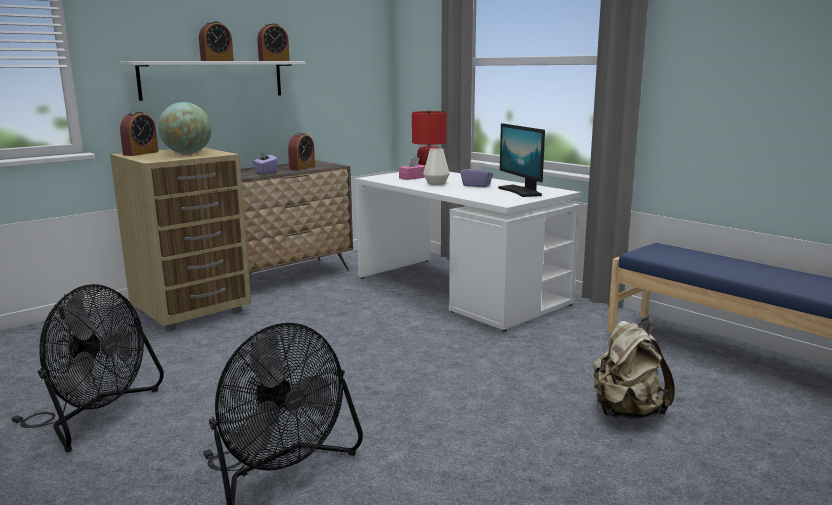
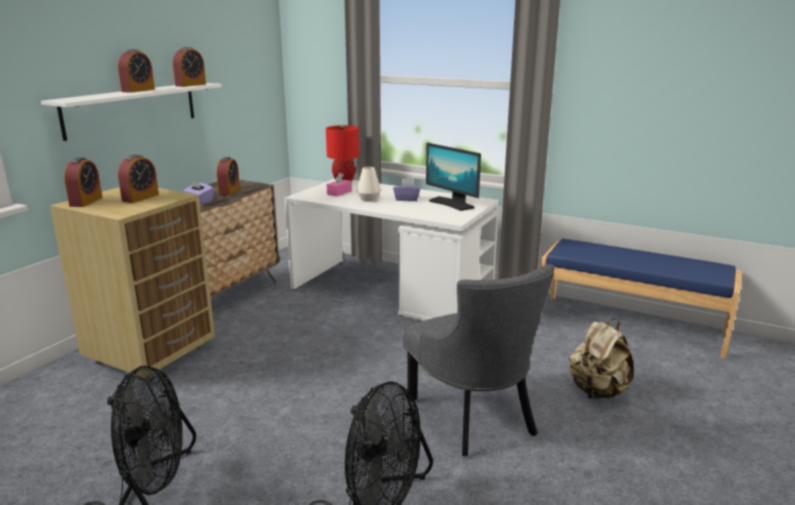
camera: 20 degrees left, 5 degrees up
globe [158,102,212,154] -> alarm clock [118,154,159,203]
none -> grey armchair [403,264,555,456]

